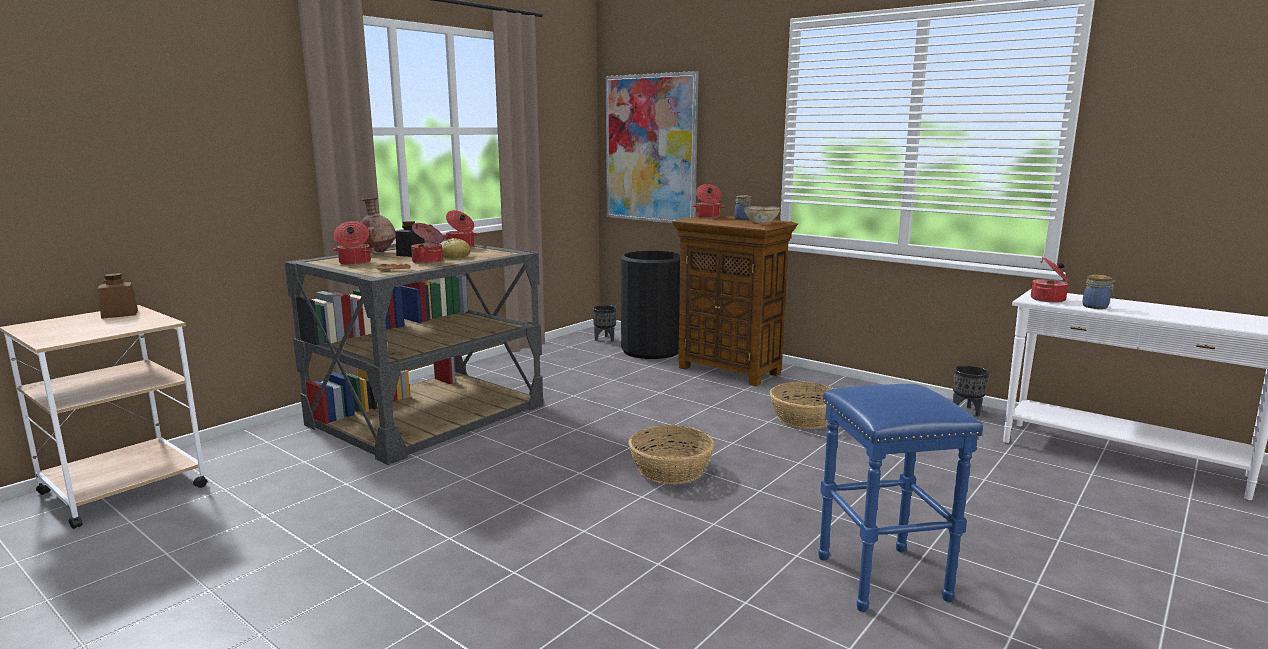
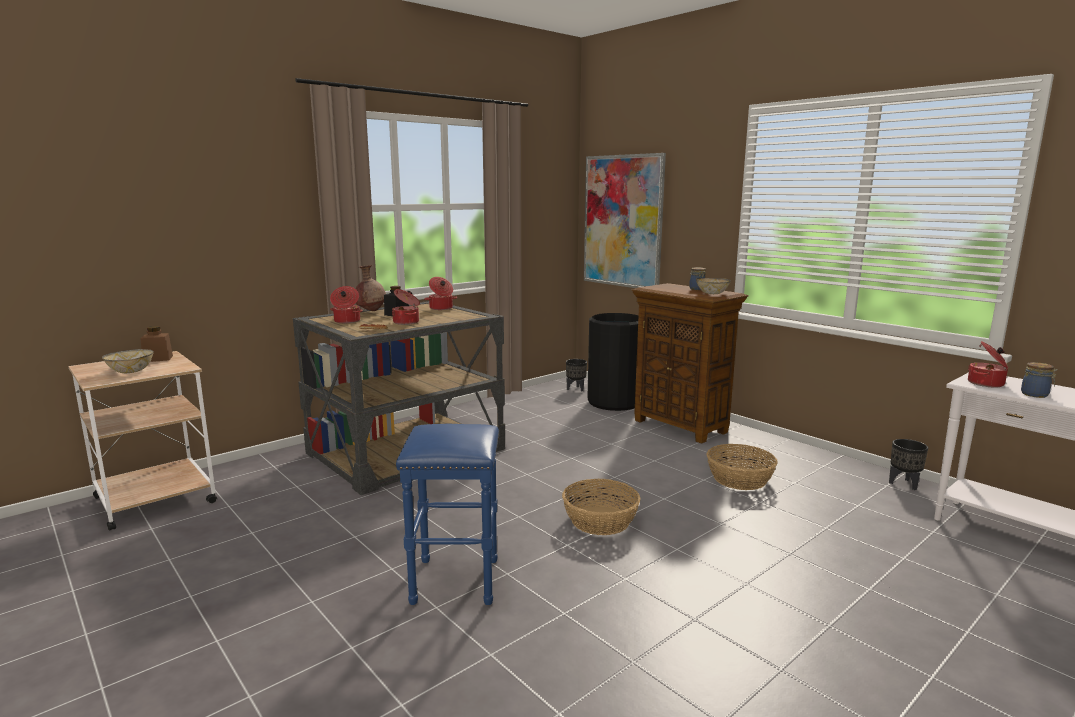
camera: 10 degrees right, 0 degrees up
bread [440,238,471,259] -> none
cooking pot [692,184,725,218] -> none
blue stool [818,384,983,612] -> blue stool moved to [396,424,499,605]
none -> bowl [102,349,154,373]

